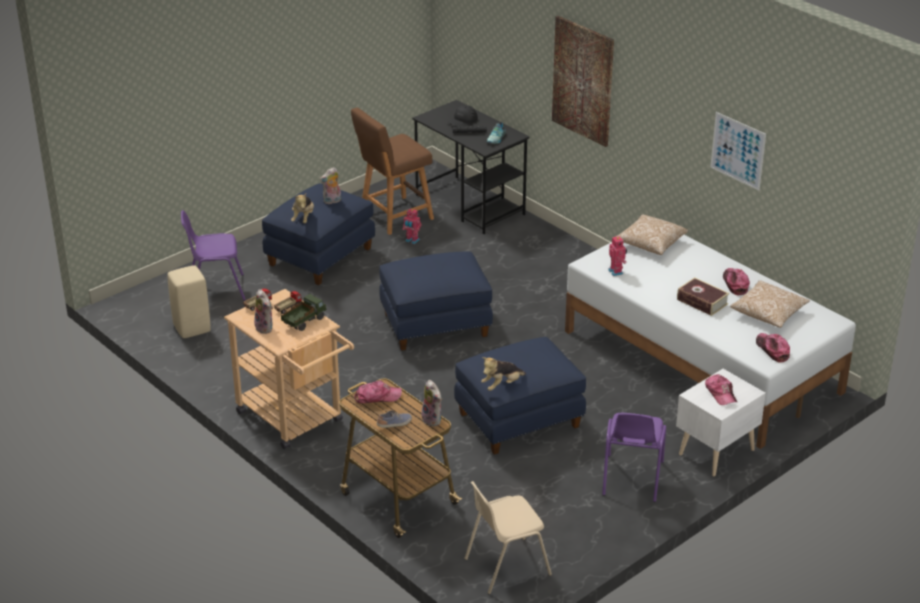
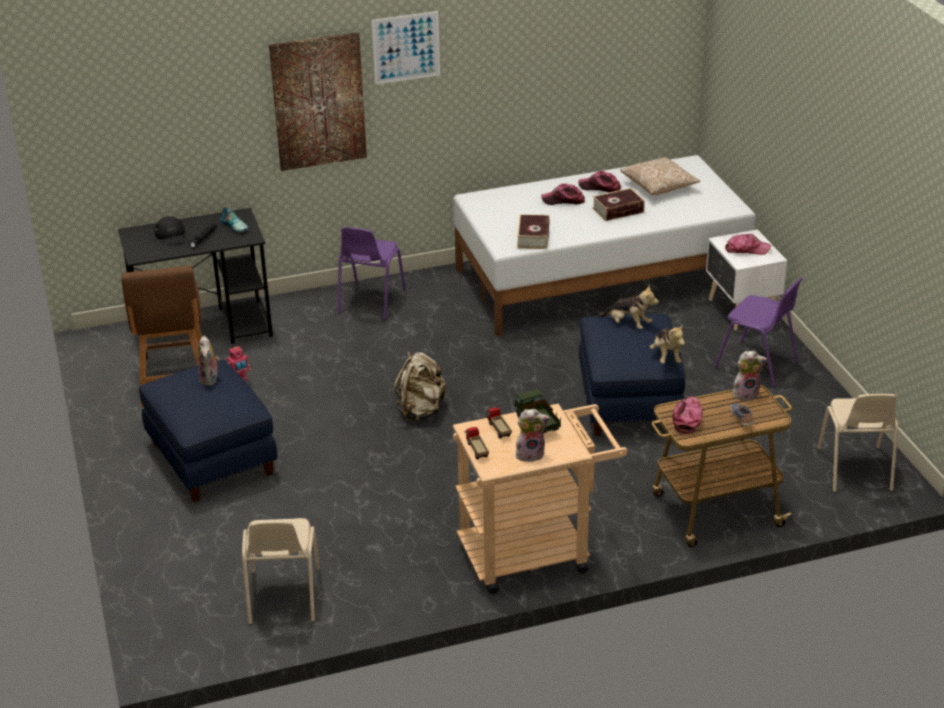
camera: 65 degrees left, 0 degrees up
beige stool [167,265,211,338] -> beige chair [242,518,320,625]
purple chair [181,210,246,301] -> purple chair moved to [338,227,406,320]
plush toy [291,193,314,223] -> plush toy moved to [597,285,659,329]
blue ottoman [379,252,493,351] -> beige backpack [394,351,447,422]
toy robot [608,235,627,276] -> book [517,214,550,249]
pillow [616,214,688,255] -> none
picture [710,112,766,190] -> picture moved to [372,11,440,85]
cap [756,333,790,363] -> cap moved to [541,183,585,205]

